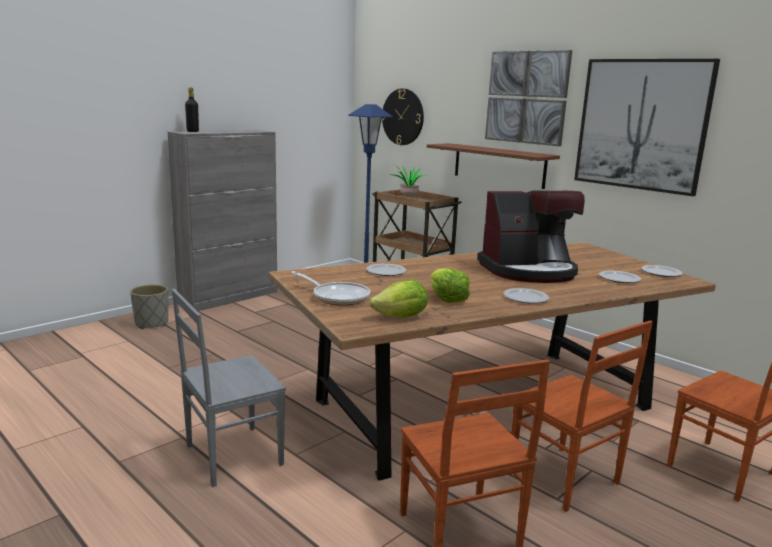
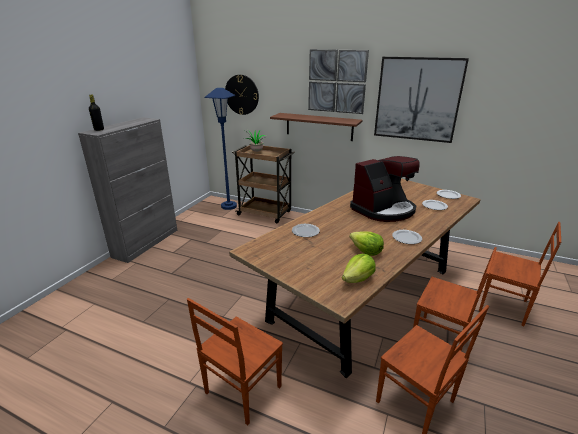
camera: 20 degrees left, 10 degrees up
grey planter [130,285,168,329] -> none
grey chair [172,289,286,487] -> brown chair [187,298,283,425]
frying pan [291,271,370,306] -> none

